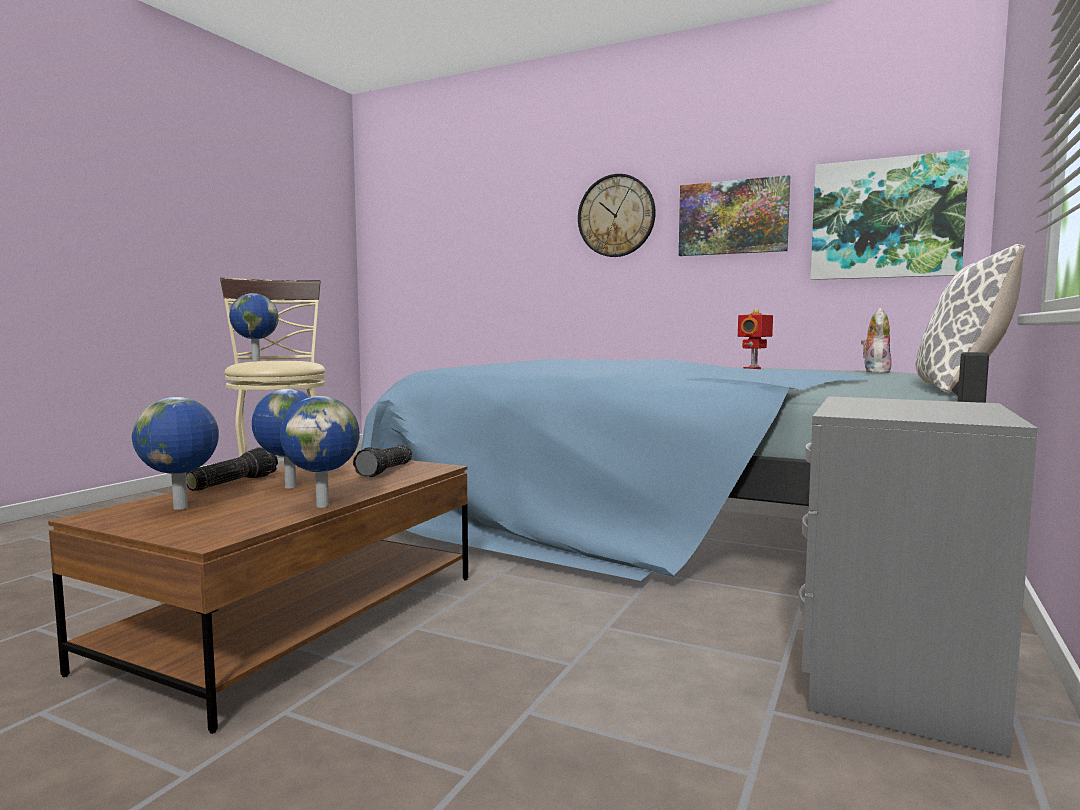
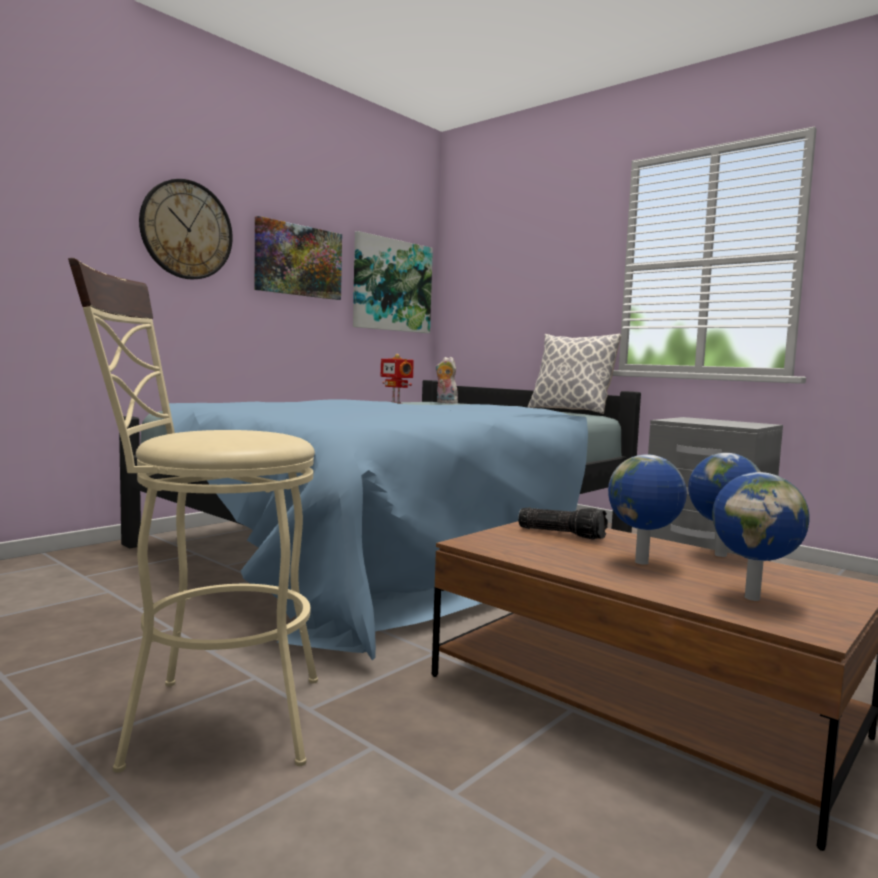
camera: 75 degrees left, 0 degrees up
flashlight [186,447,278,491] -> none
globe [229,293,279,361] -> none

